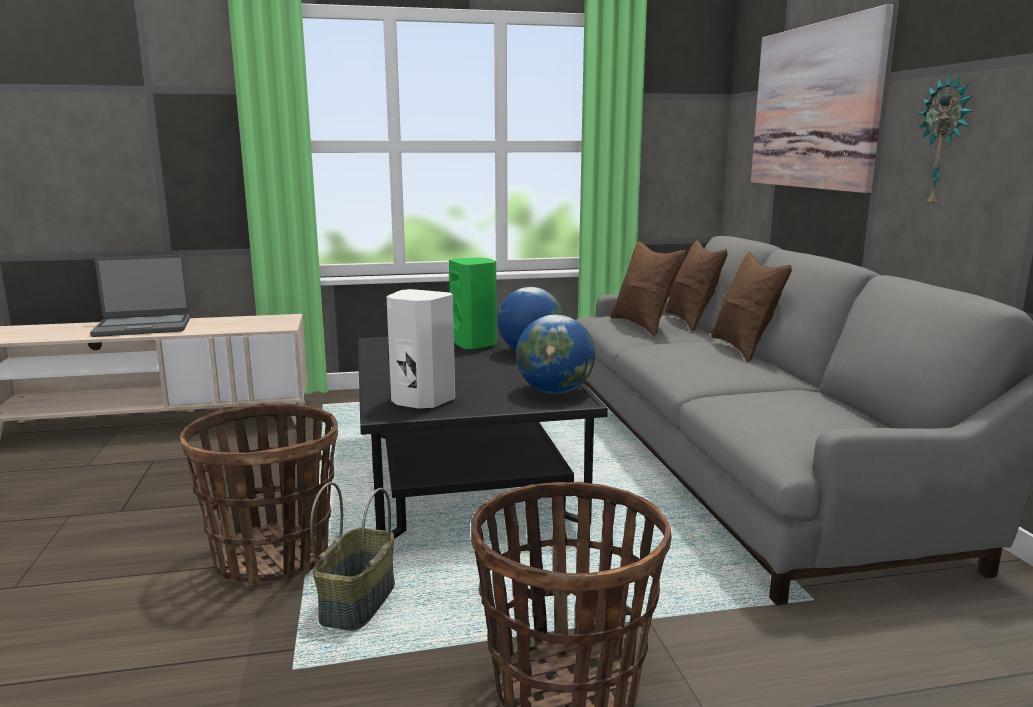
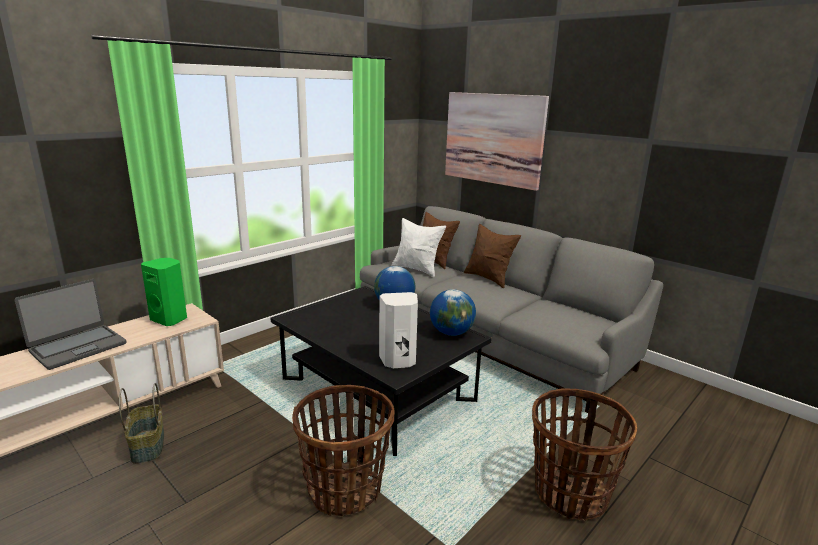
camera: 35 degrees left, 5 degrees up
basket [310,482,395,631] -> basket moved to [119,383,164,464]
green speaker [449,258,497,350] -> green speaker moved to [141,258,187,326]
brown pillow [611,241,686,336] -> white pillow [392,218,446,277]
wall clock [919,73,973,208] -> none

